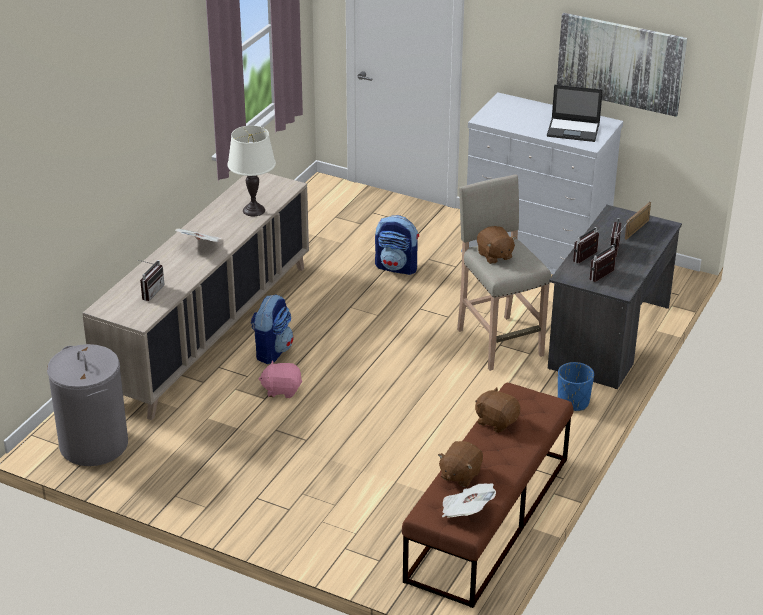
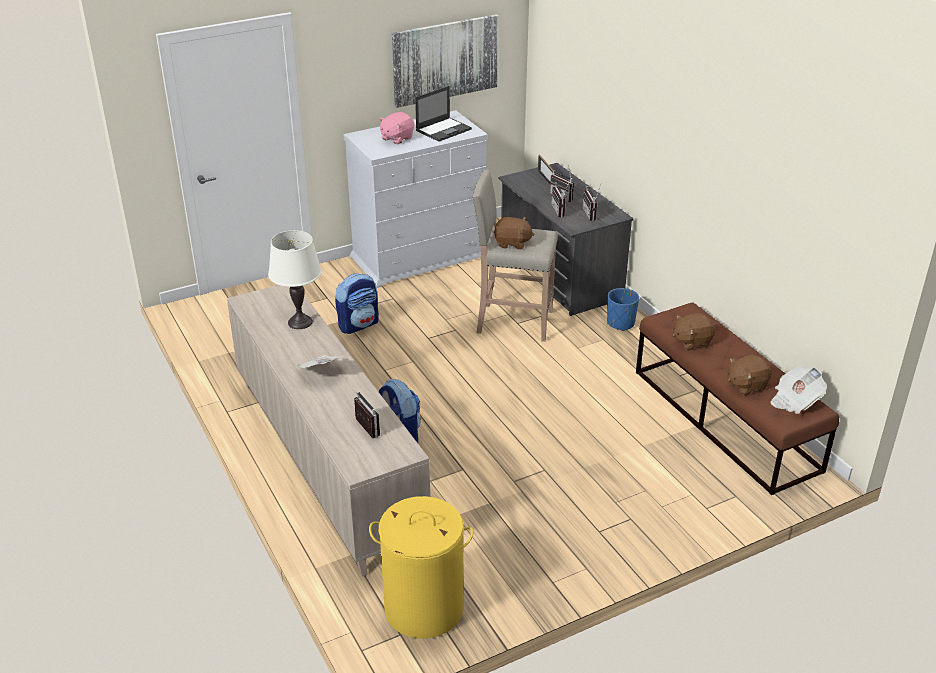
camera: 55 degrees left, 0 degrees up
grey laundry basket [47,344,128,466] -> yellow laundry basket [369,496,474,639]
pink plush toy [258,361,302,398] -> pink plush toy moved to [379,112,414,144]
brown plush toy [438,441,483,487] -> brown plush toy turned 90 degrees clockwise [727,355,772,396]

